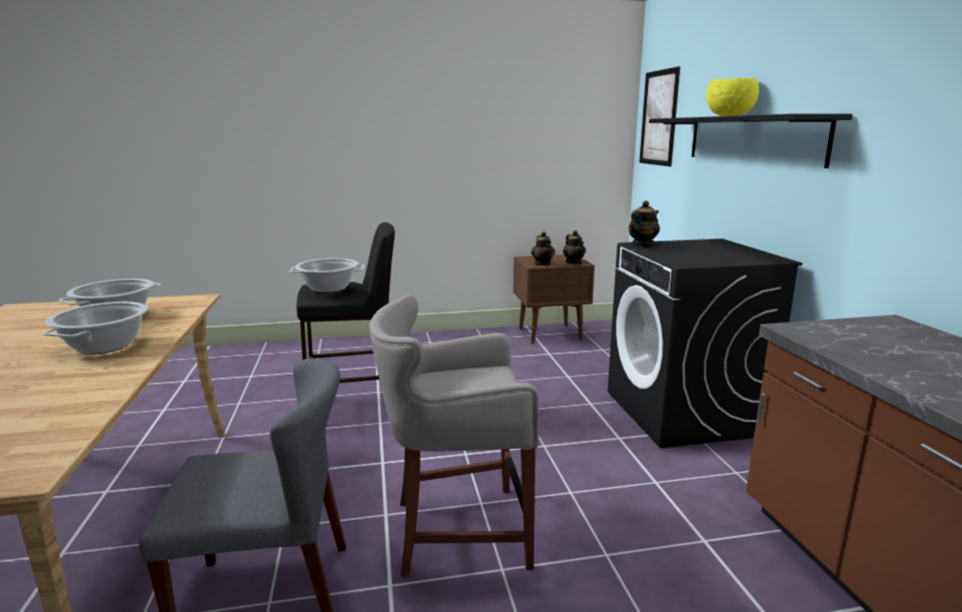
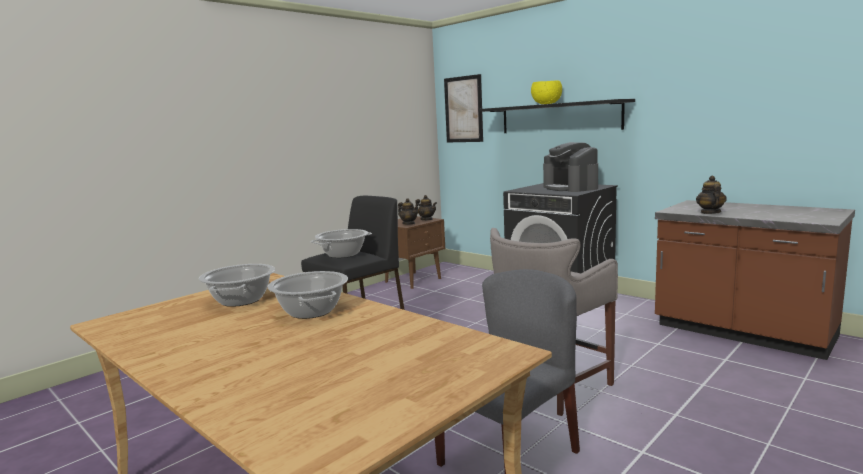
camera: 35 degrees left, 5 degrees down
teapot [629,201,660,246] -> teapot moved to [696,176,727,214]
none -> coffee machine [543,142,598,192]

